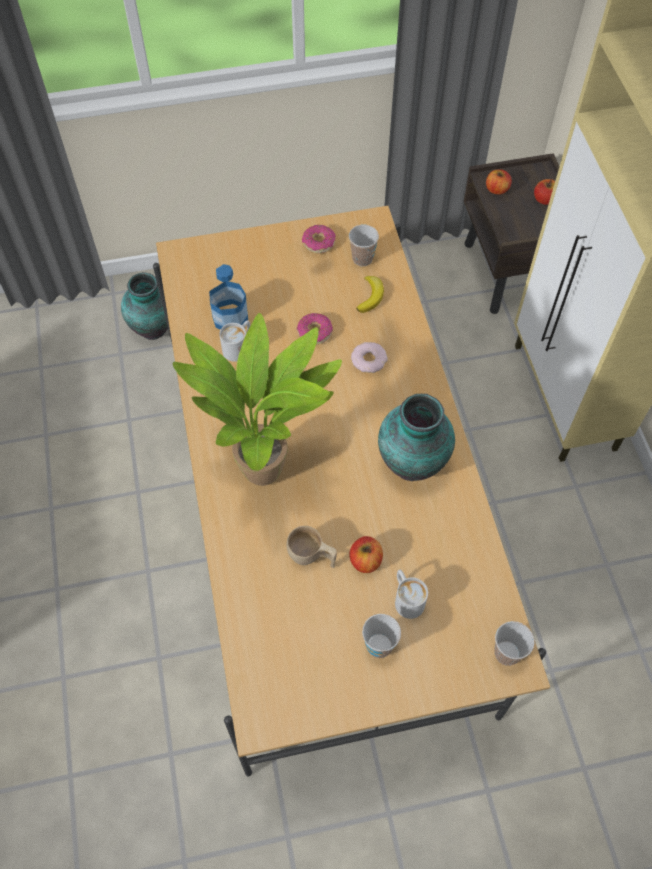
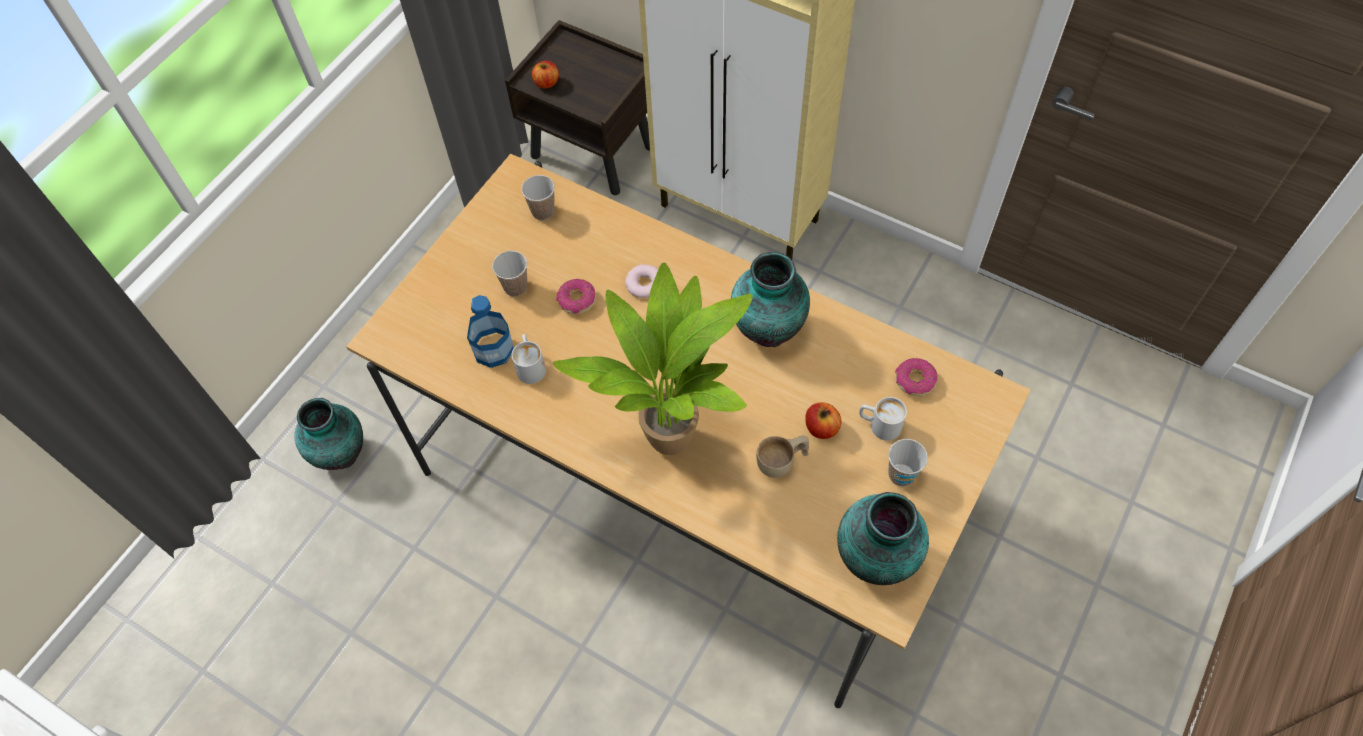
camera: 45 degrees left, 0 degrees up
donut [302,225,336,254] -> donut moved to [895,358,938,396]
banana [356,276,384,313] -> none
cup [494,621,534,666] -> cup moved to [492,251,527,297]
apple [534,179,555,205] -> none
none -> vase [837,492,929,585]

